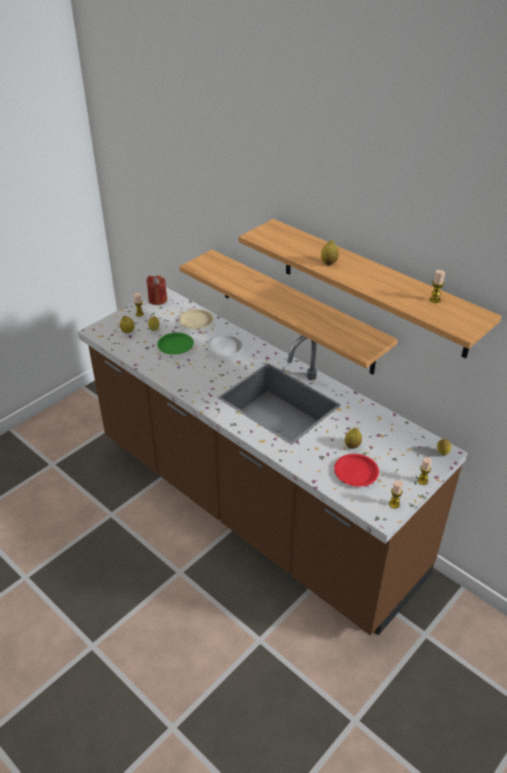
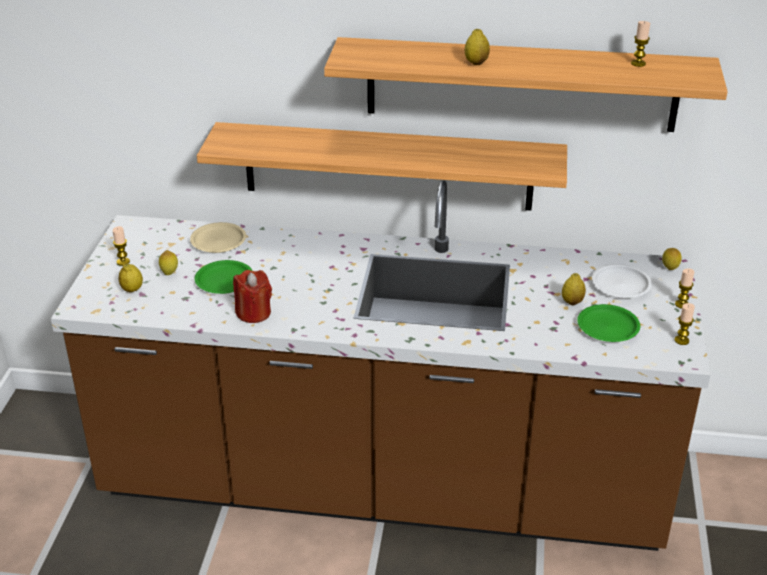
camera: 35 degrees left, 5 degrees down
red candle [146,275,167,305] -> red candle moved to [233,270,272,323]
white plate [207,335,244,357] -> white plate moved to [592,264,652,298]
red plate [334,454,379,487] -> green plate [577,304,640,342]

